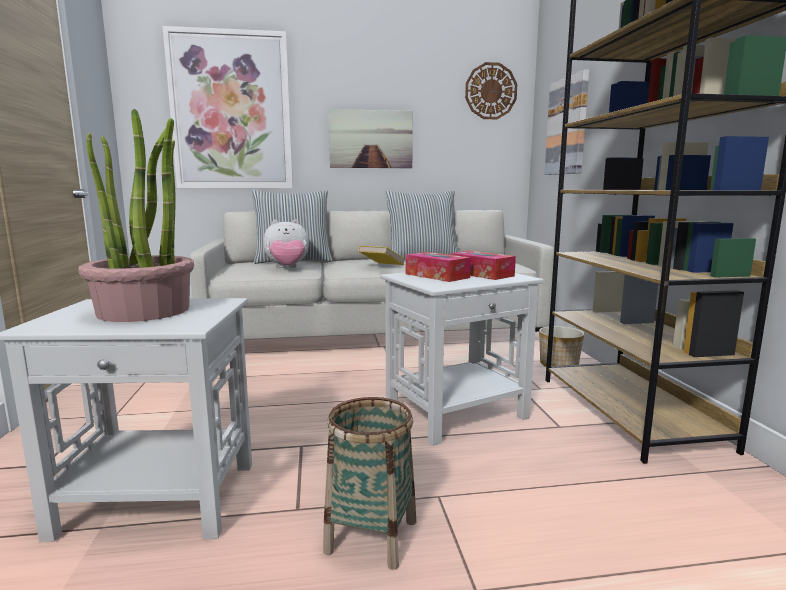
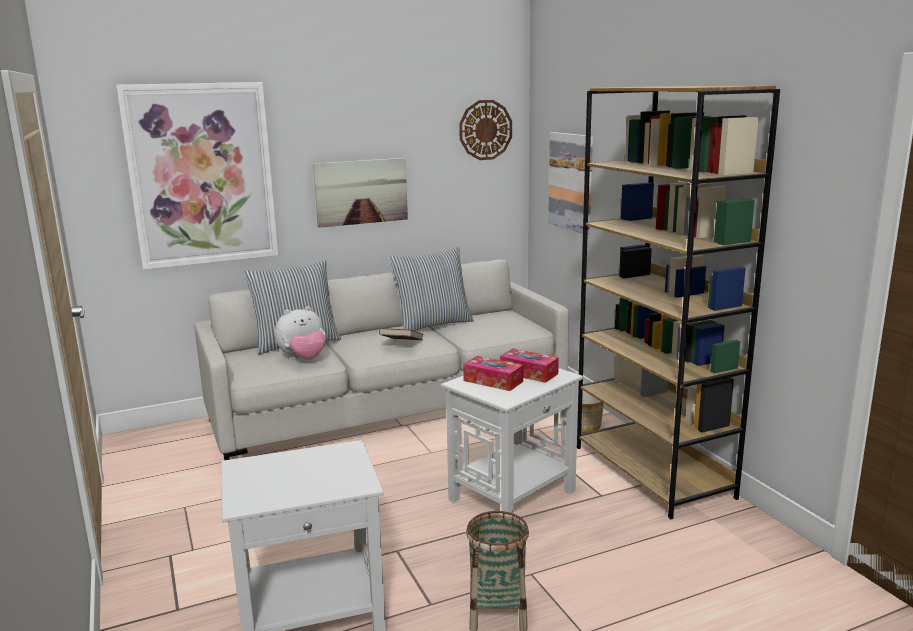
camera: 15 degrees left, 5 degrees up
potted plant [79,109,194,322] -> none
yellow book [358,246,405,265] -> brown book [379,328,423,340]

